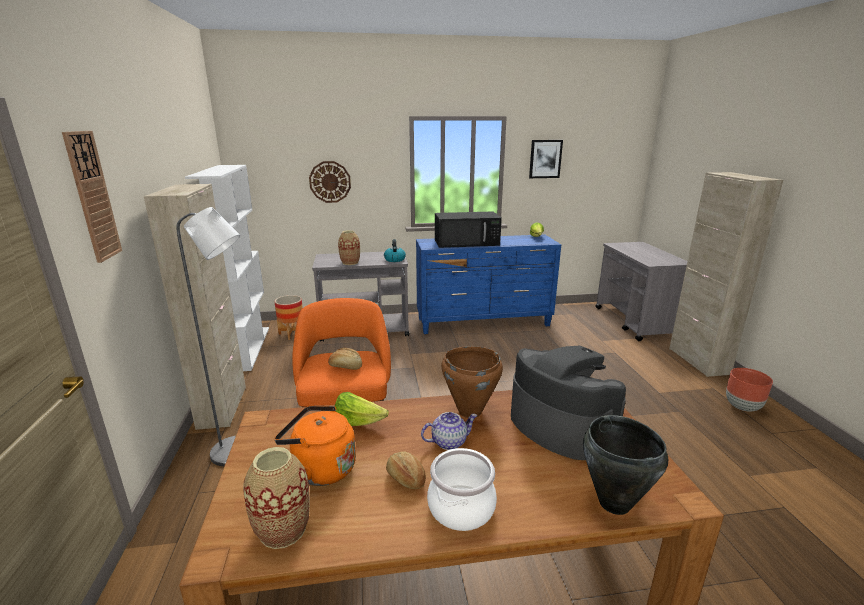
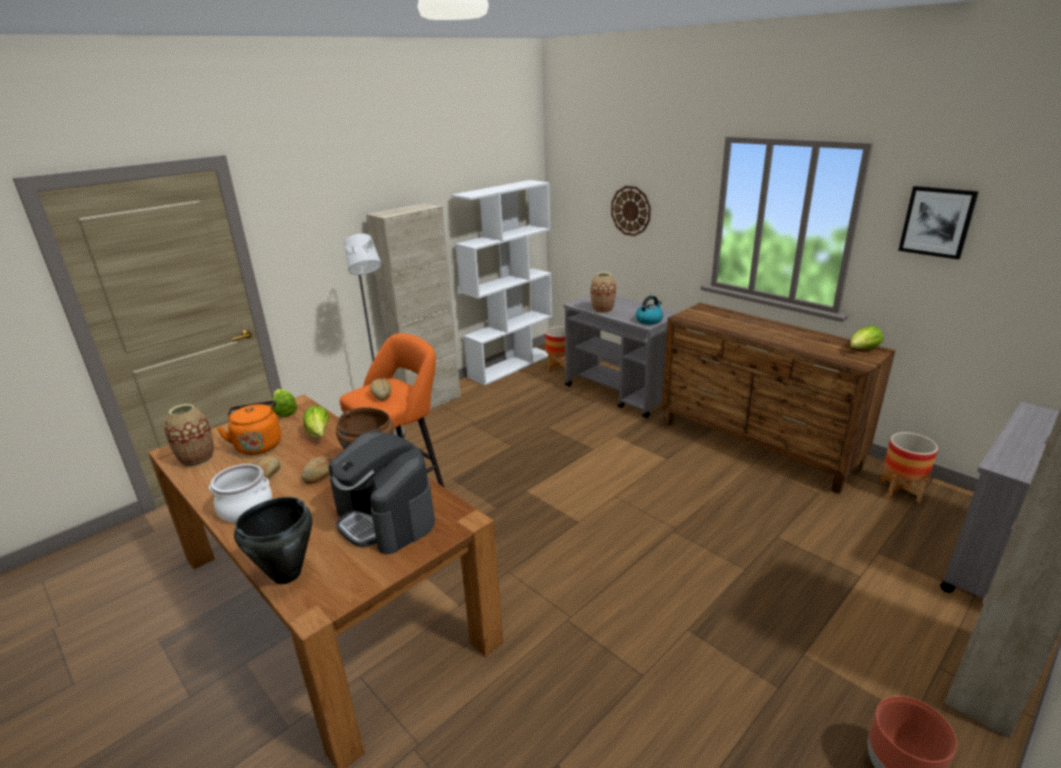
camera: 55 degrees right, 5 degrees up
wall clock [62,131,122,263] -> none
blue dresser [416,235,561,334] -> brown dresser [662,303,896,494]
teapot [421,412,477,450] -> bread [302,456,333,484]
black microwave [435,211,502,248] -> none
coffee machine [511,346,626,460] -> coffee machine turned 120 degrees clockwise [329,432,435,554]
none -> lettuce [271,389,297,417]
none -> planter [880,432,938,503]

